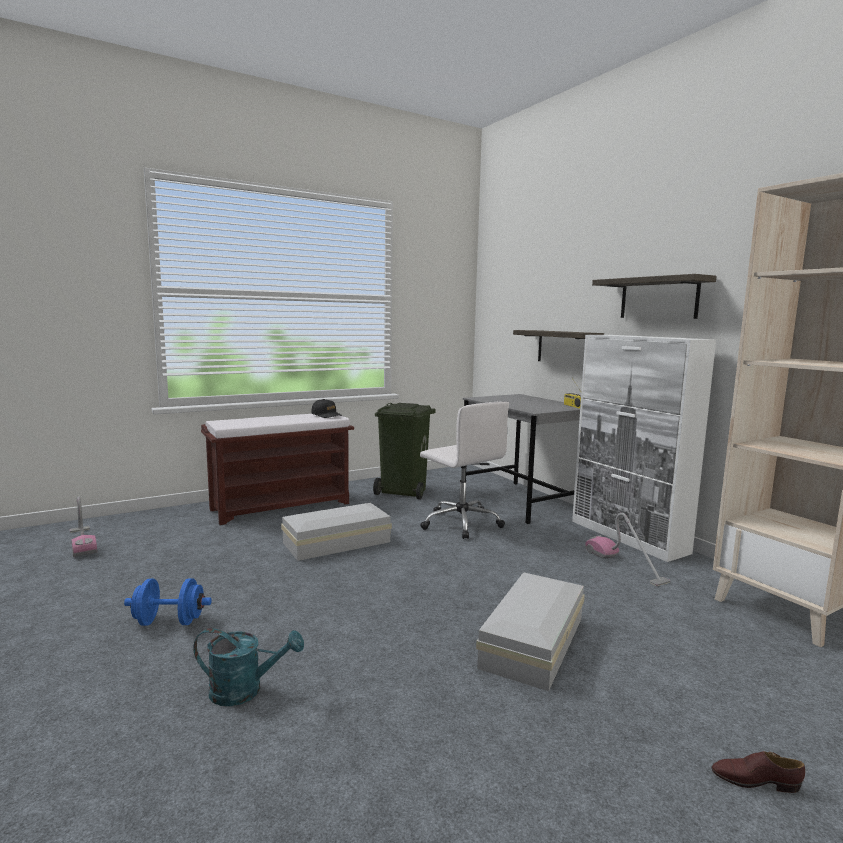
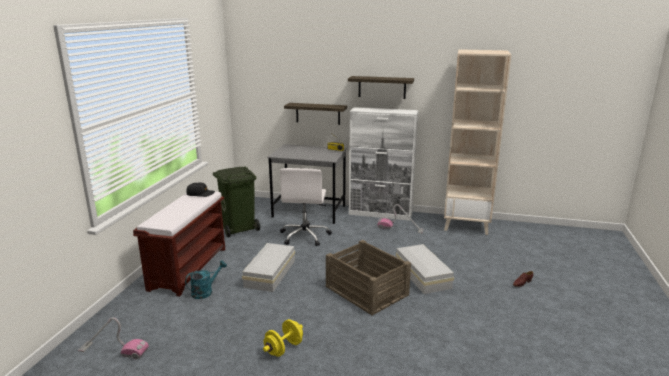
camera: 45 degrees left, 10 degrees up
blue dumbbell [124,578,212,626] -> yellow dumbbell [263,319,303,357]
turquoise watering can [193,628,304,706] -> turquoise watering can moved to [185,260,227,299]
white office chair [420,401,509,539] -> white office chair turned 90 degrees clockwise [280,168,332,246]
none -> crate [325,240,411,315]

